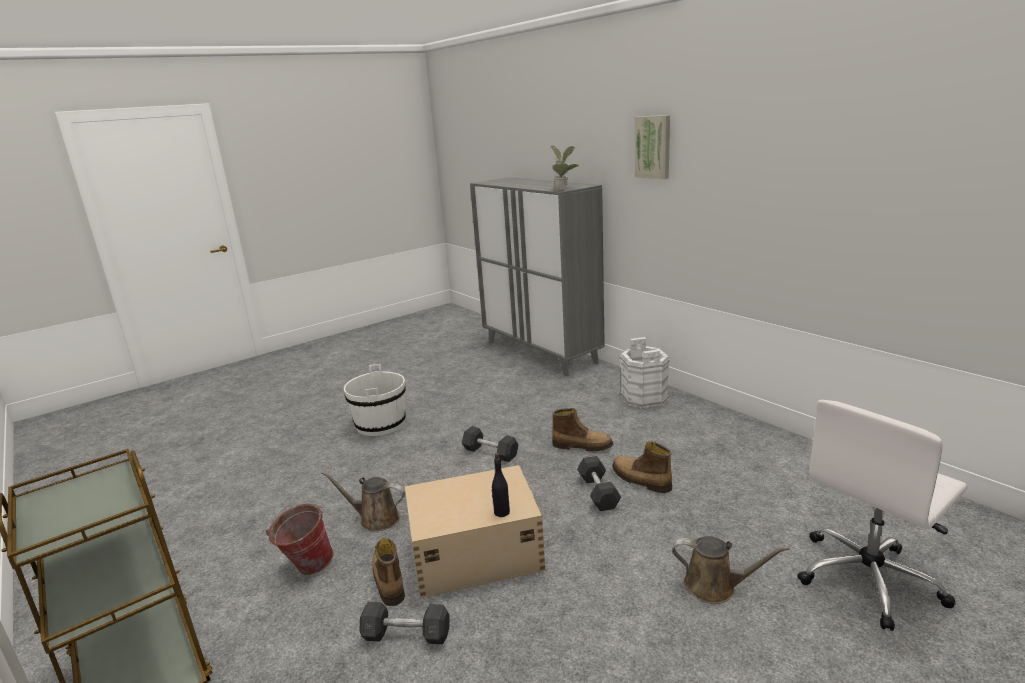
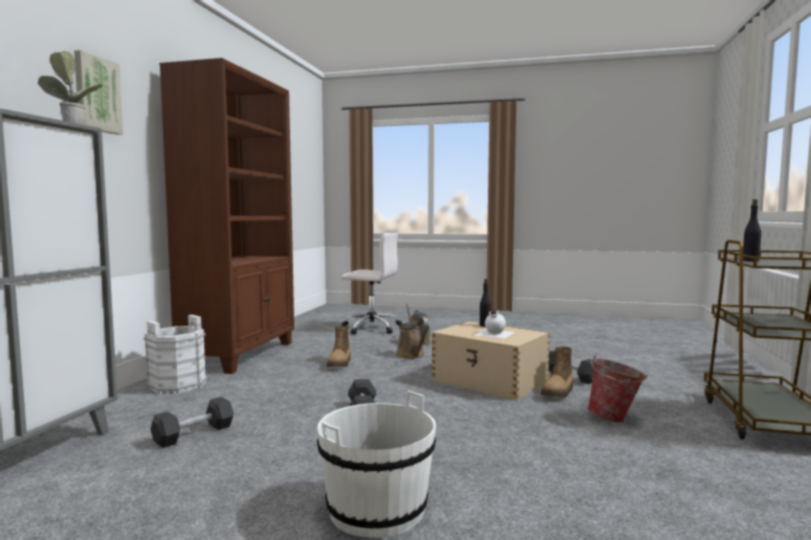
camera: 130 degrees left, 15 degrees down
brown watering can [321,471,405,532] -> brown watering can moved to [396,322,430,359]
boot [552,408,613,452] -> none
grey dumbbell [577,456,621,511] -> grey dumbbell moved to [150,397,234,448]
none -> brown bookcase [159,58,294,374]
none -> white bottle [474,309,514,338]
none -> black bottle [743,199,761,262]

